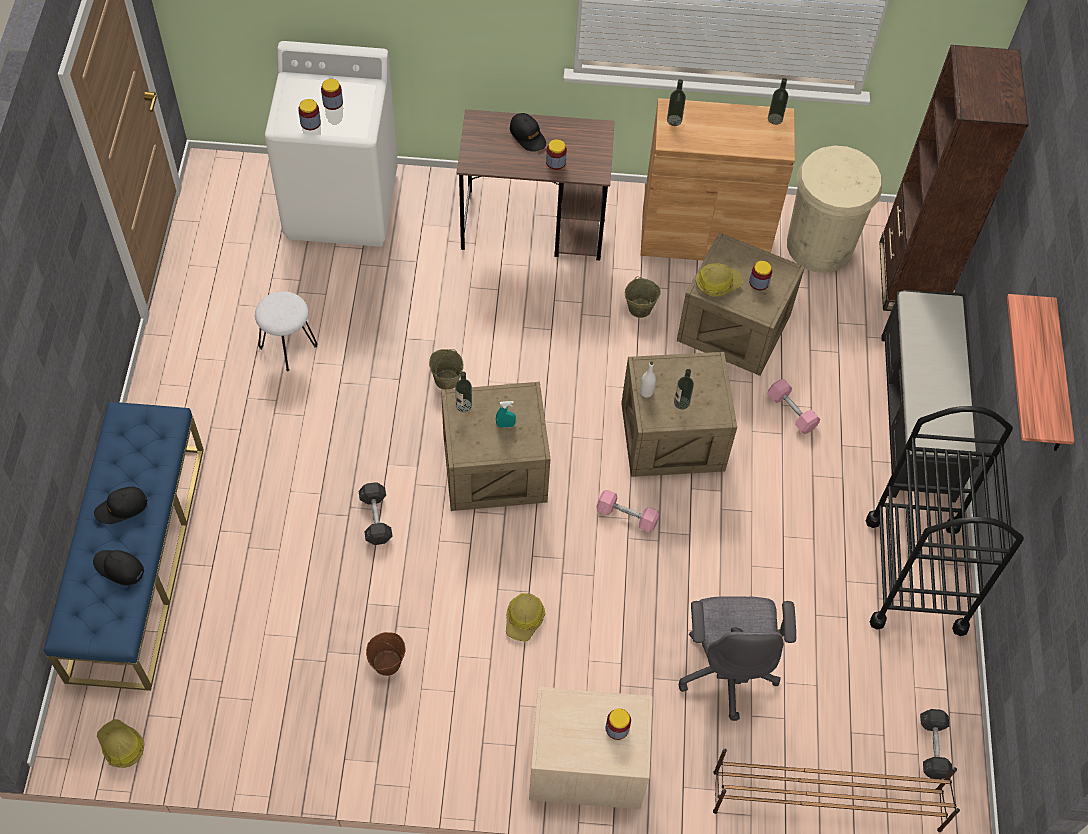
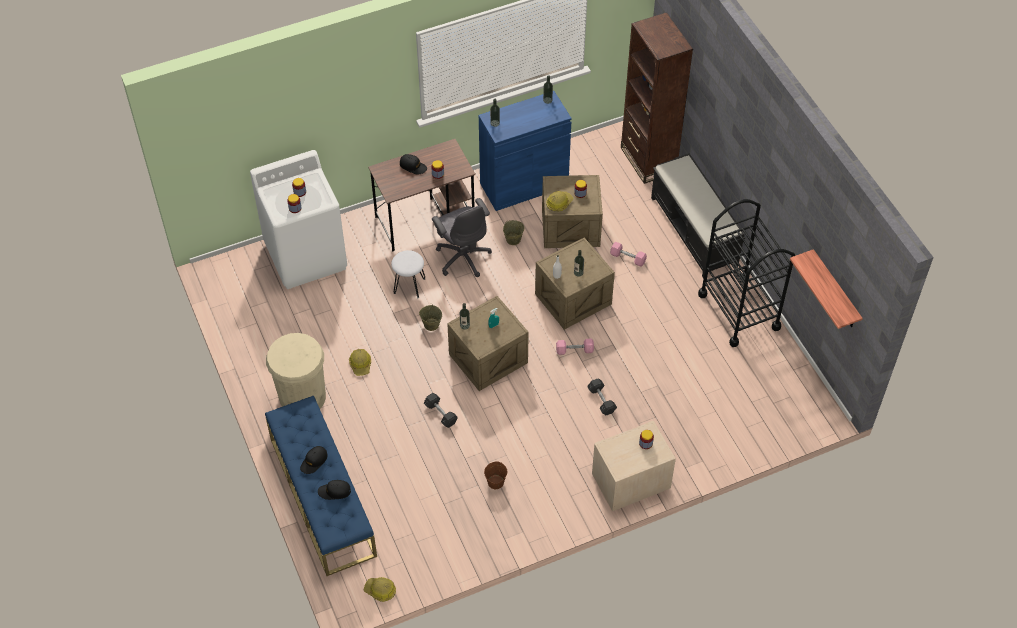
camera: 25 degrees left, 5 degrees down
white stool [255,291,317,371] -> white stool moved to [391,250,425,298]
hard hat [506,593,545,642] -> hard hat moved to [349,349,371,376]
brown cabinet [641,98,795,261] -> blue cabinet [479,91,572,211]
grey office chair [678,596,796,721] -> grey office chair moved to [432,198,492,277]
brown shoe rack [713,749,960,832] -> none
beige trash can [787,145,882,273] -> beige trash can moved to [266,333,326,409]
grey dumbbell [920,709,952,779] -> grey dumbbell moved to [587,378,617,415]
shelf [1007,294,1074,451] -> shelf moved to [790,249,863,329]

